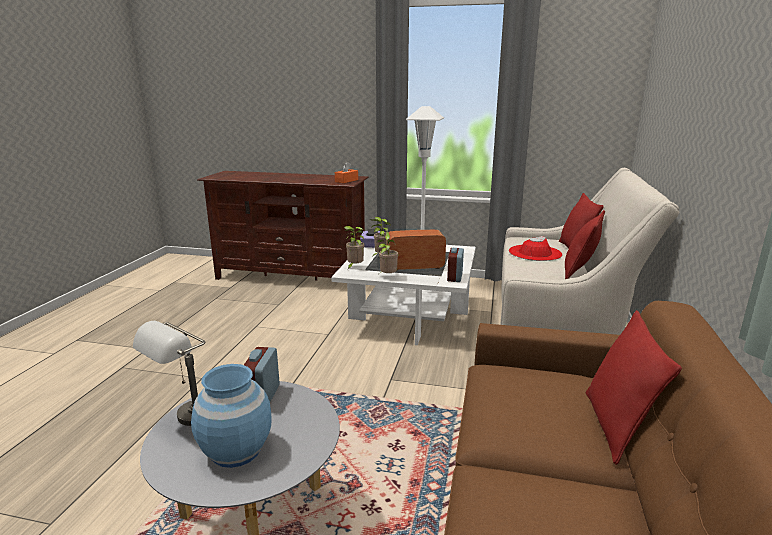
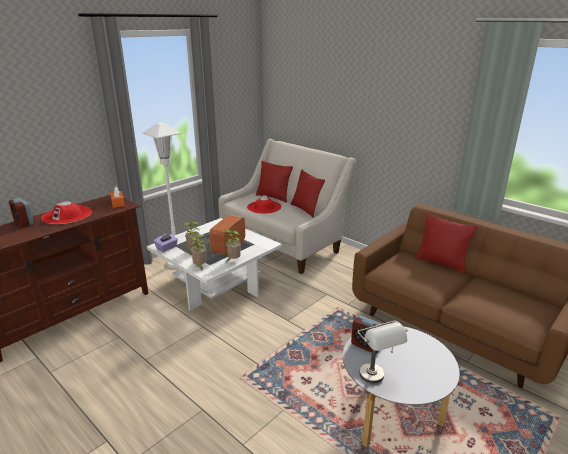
camera: 60 degrees left, 5 degrees up
blue vase [191,364,272,468] -> none
alarm clock [447,248,464,282] -> alarm clock moved to [9,198,34,227]
none -> red hat [42,201,92,224]

